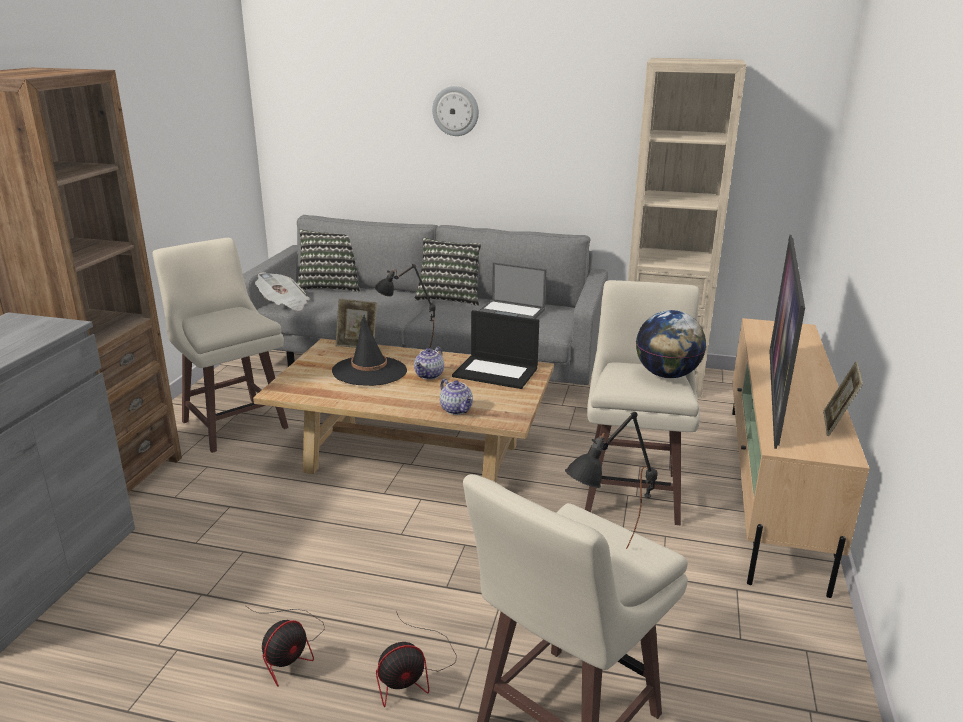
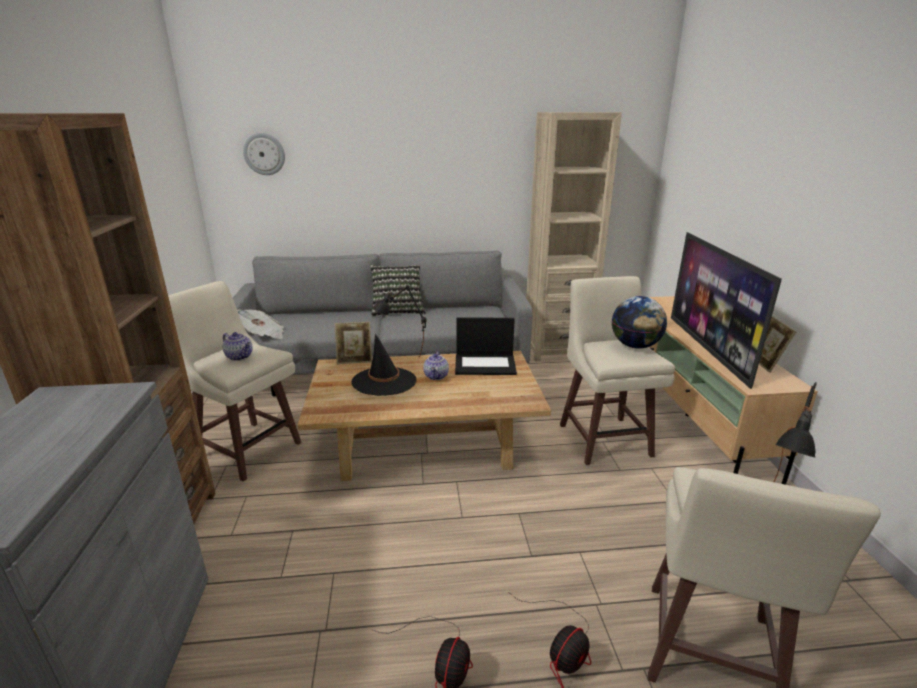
camera: 20 degrees left, 0 degrees up
pillow [297,229,360,292] -> none
wall clock [432,86,479,136] -> wall clock moved to [243,133,285,175]
teapot [440,379,473,415] -> teapot moved to [223,332,253,361]
laptop [479,262,547,319] -> none

